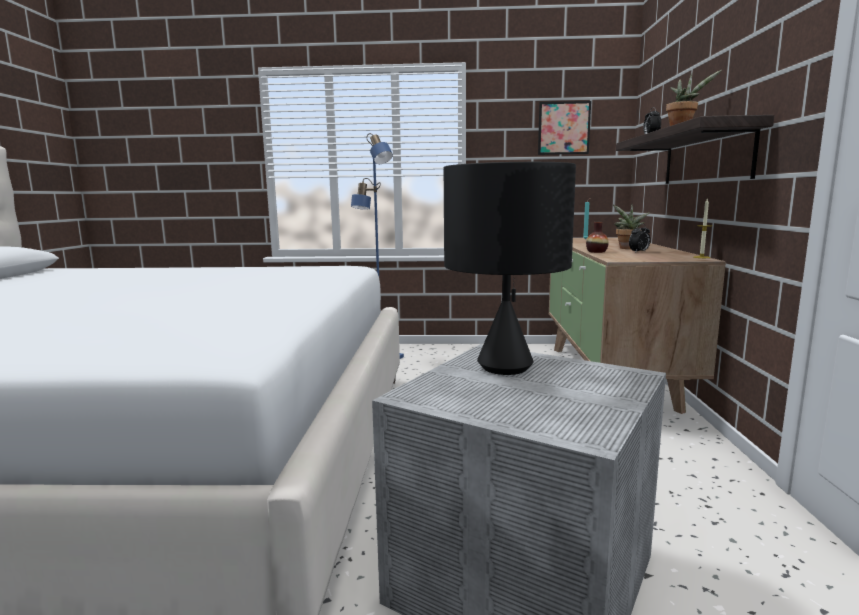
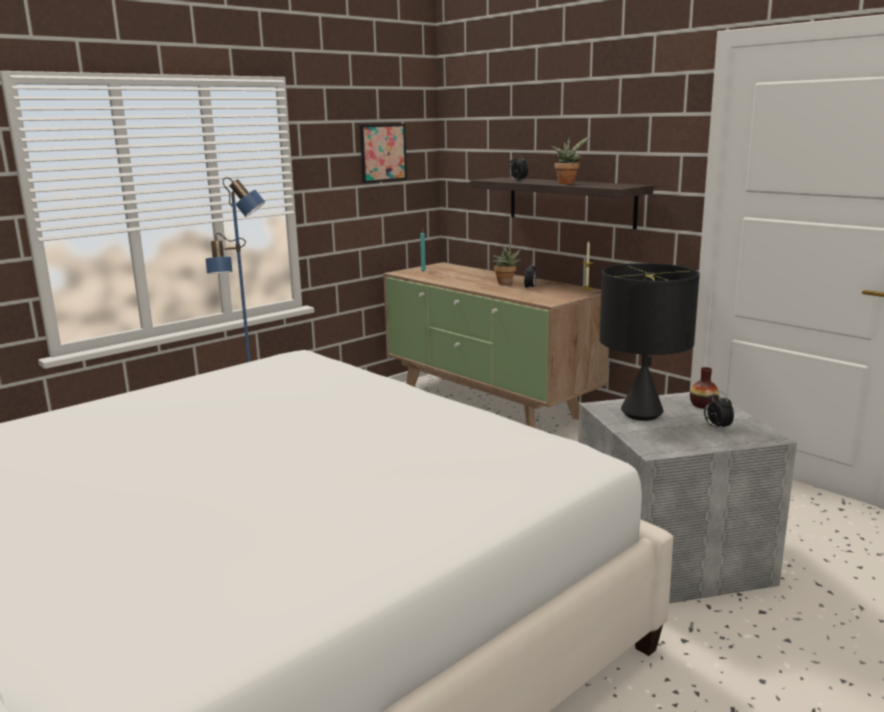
camera: 45 degrees left, 5 degrees up
vase [586,222,609,253] -> vase moved to [690,367,719,409]
none -> alarm clock [704,390,734,431]

